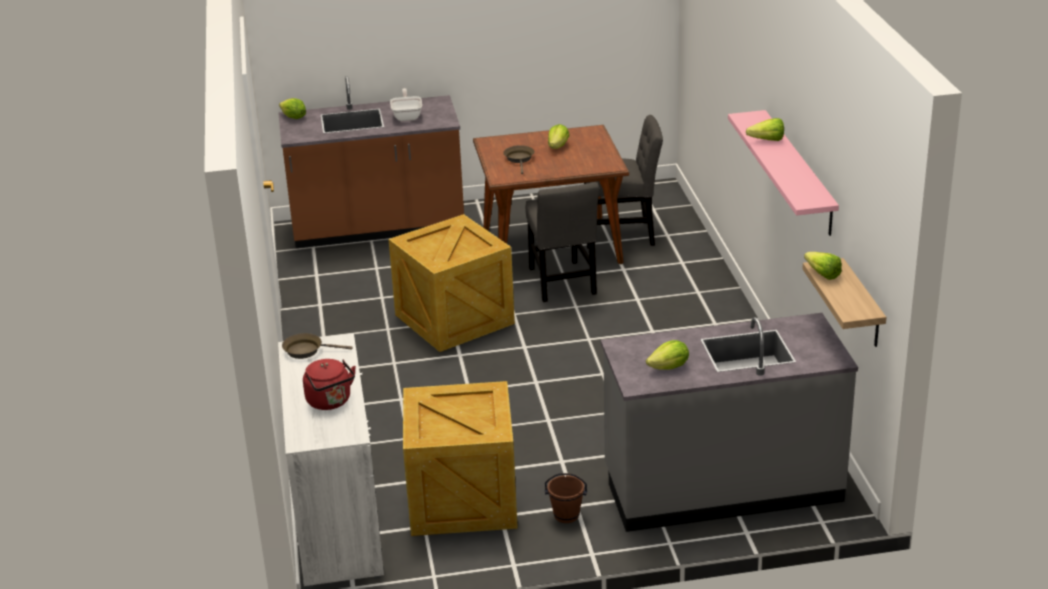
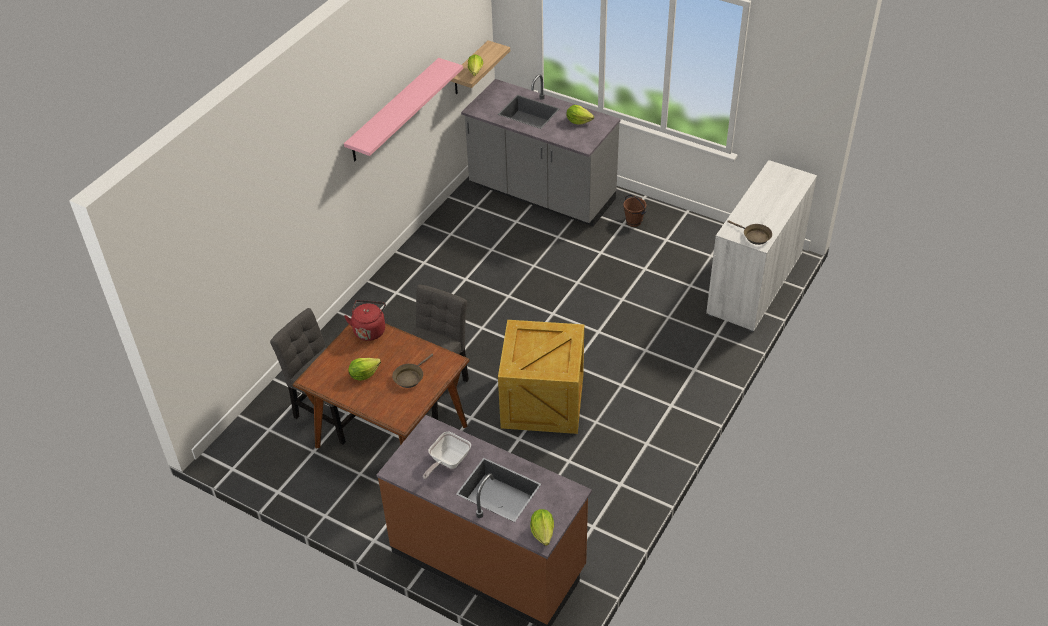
camera: 140 degrees left, 15 degrees up
red kettle [303,359,356,410] -> red kettle moved to [344,300,386,341]
crate [403,381,518,536] -> none
lettuce [746,118,784,141] -> none

